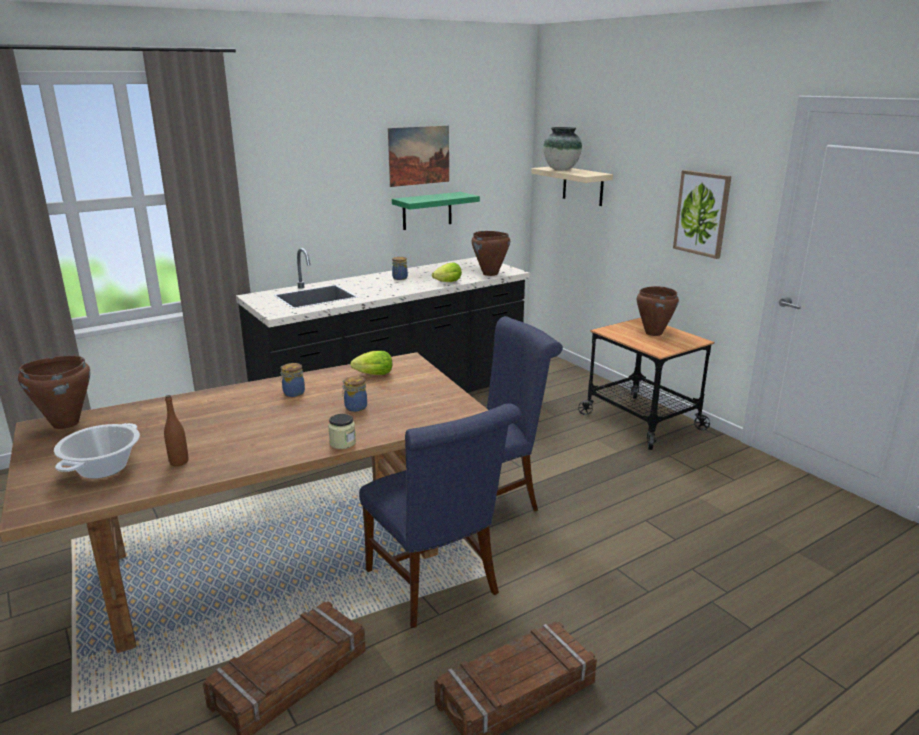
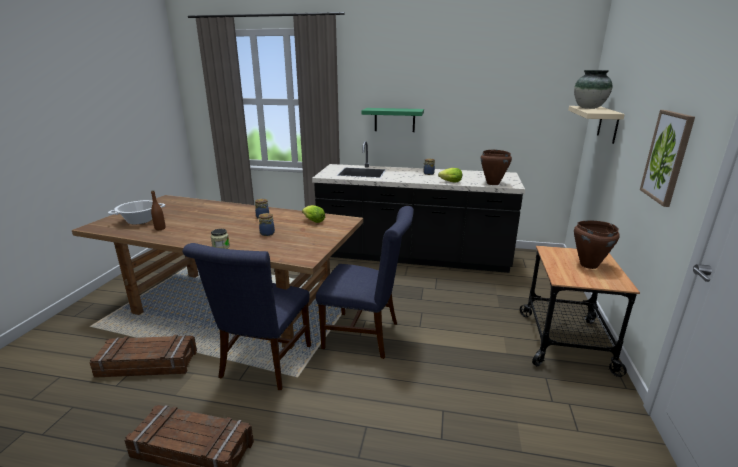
camera: 45 degrees right, 0 degrees up
brown cooking pot [18,356,90,429] -> none
picture [388,125,449,187] -> none
green shelf [392,192,480,230] -> green shelf moved to [361,108,424,132]

